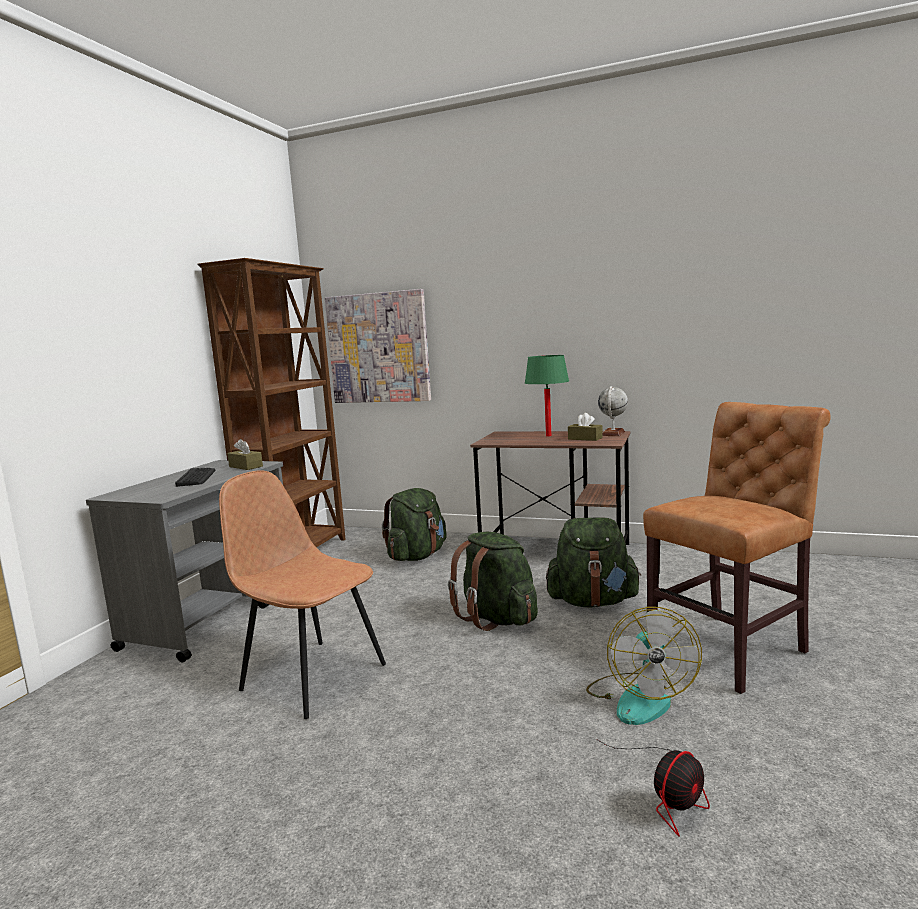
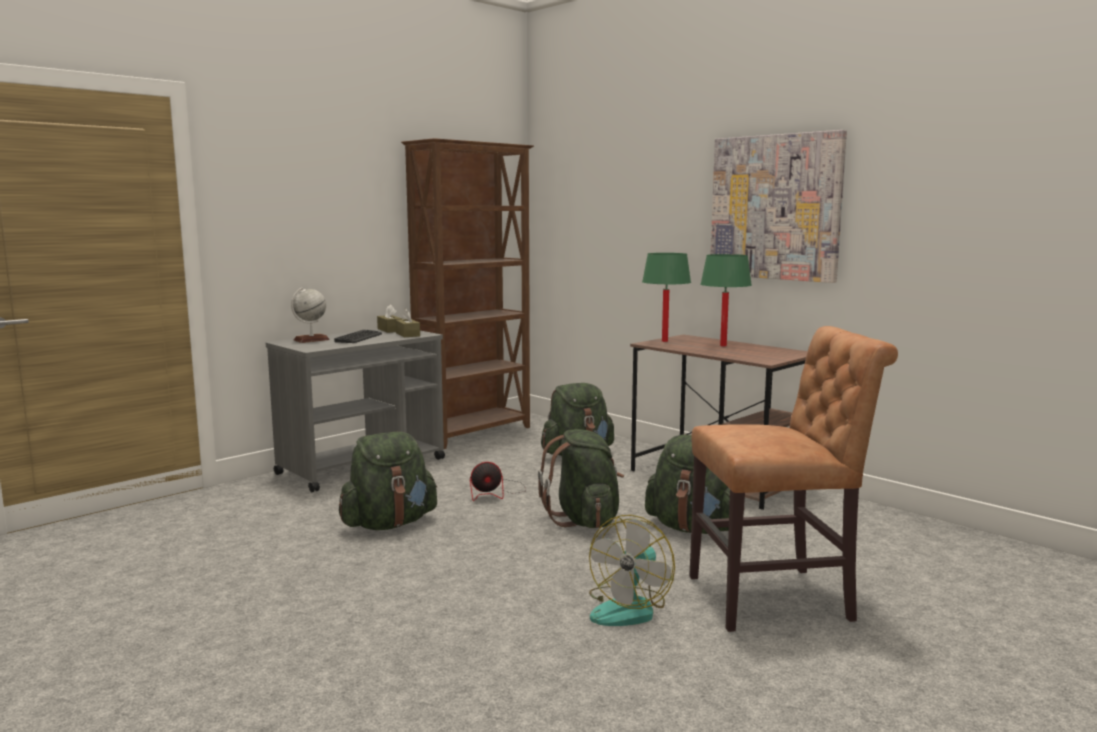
camera: 25 degrees right, 0 degrees up
brown chair [219,470,386,719] -> green backpack [339,432,437,530]
picture [325,289,431,403] -> picture moved to [711,130,847,283]
brown tissue box [568,413,603,441] -> brown tissue box moved to [377,305,402,333]
globe [598,386,628,436] -> globe moved to [291,287,330,343]
fan [598,740,710,837] -> fan moved to [470,462,527,501]
none -> green table lamp [642,253,691,342]

